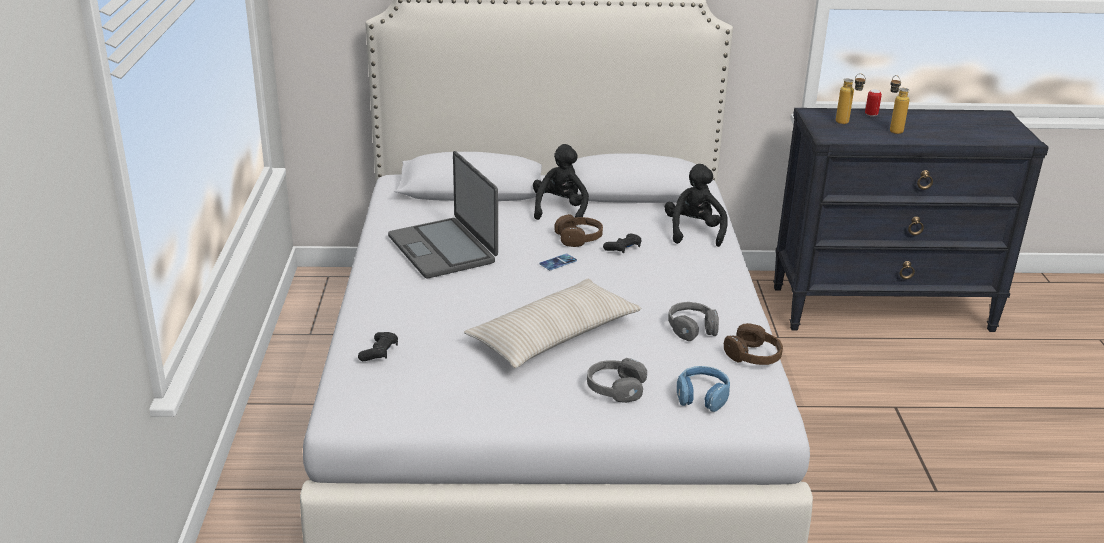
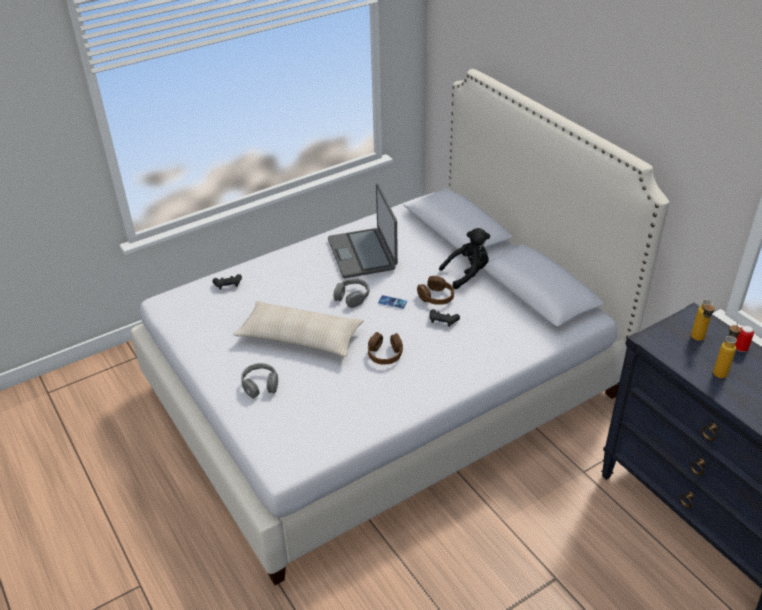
camera: 60 degrees right, 10 degrees up
laptop [388,151,498,279] -> laptop turned 45 degrees counterclockwise [328,184,398,278]
black plush toy [664,164,728,247] -> none
grey headphones [668,302,719,341] -> grey headphones moved to [334,279,370,308]
blue headphones [677,366,730,412] -> none
brown headphones [724,323,783,365] -> brown headphones moved to [368,332,403,364]

